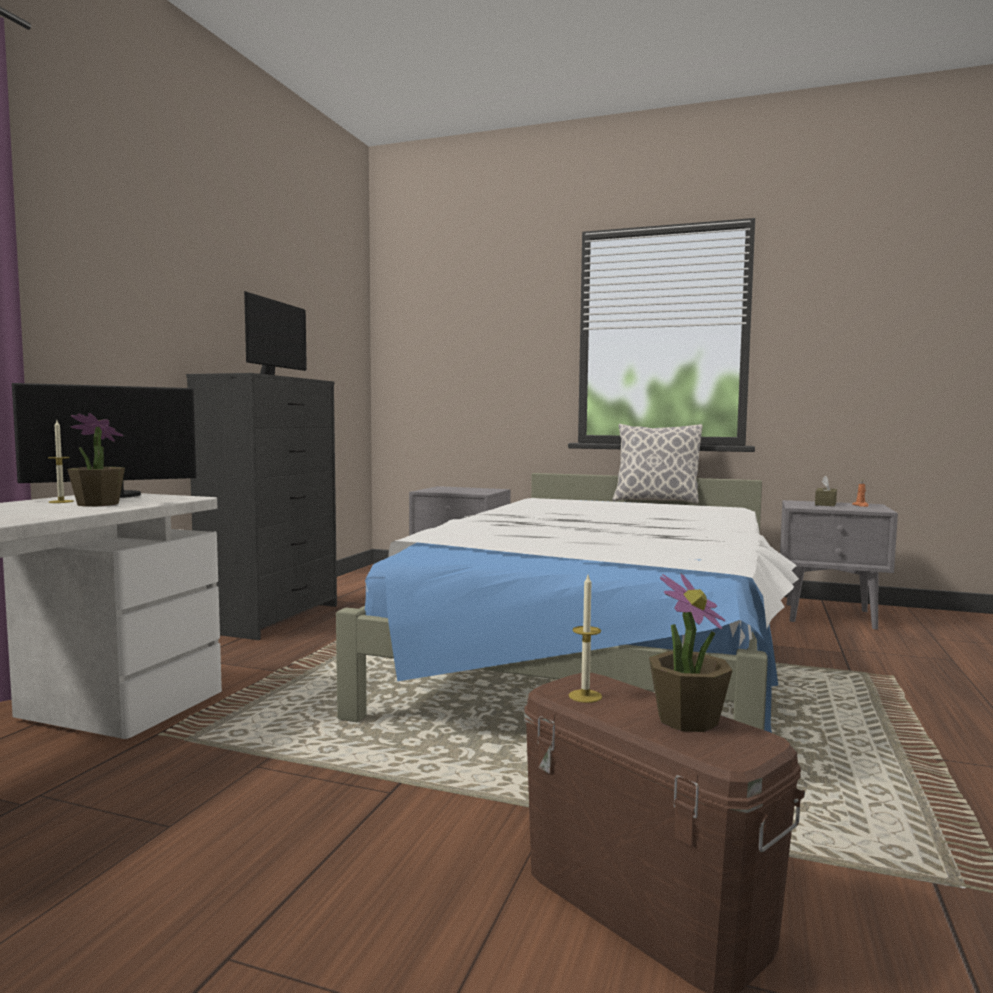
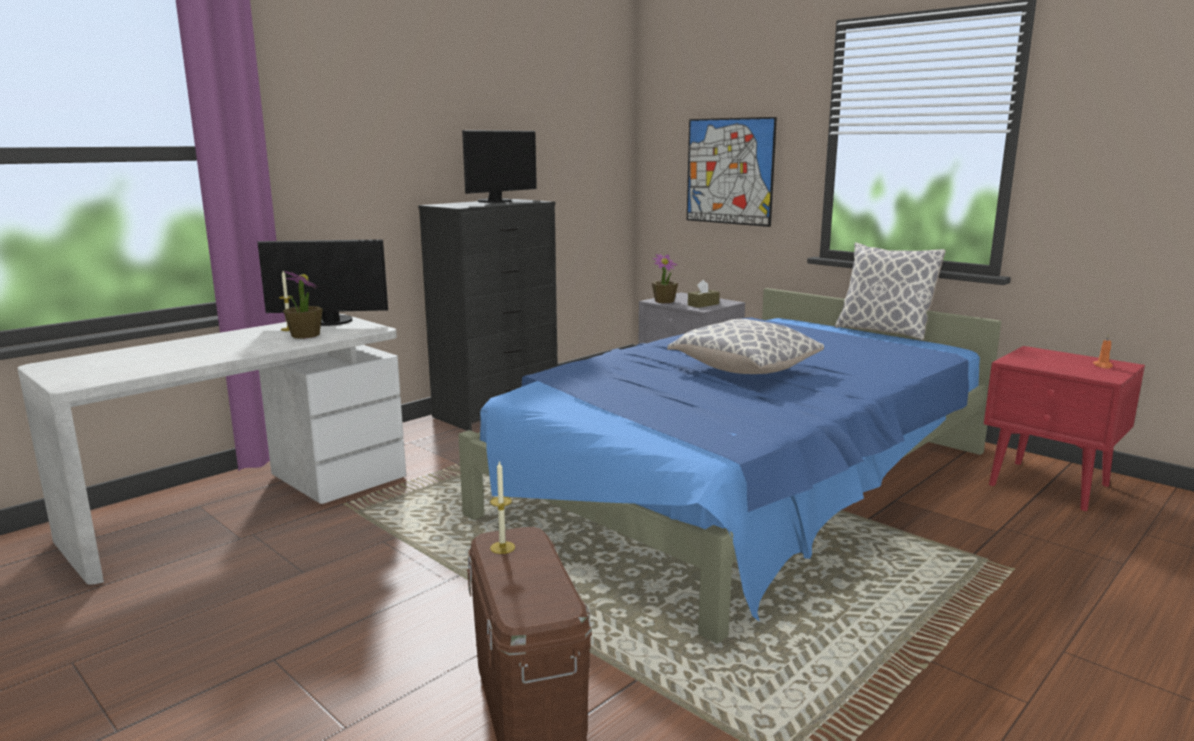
camera: 25 degrees right, 10 degrees up
white bed [336,473,799,733] -> blue bed [458,288,1001,644]
potted plant [649,574,733,732] -> potted plant moved to [652,254,678,303]
grey nightstand [780,500,898,630] -> red nightstand [984,346,1145,511]
brown tissue box [815,476,837,506] -> brown tissue box moved to [688,280,720,308]
none -> pillow [667,319,824,374]
none -> picture [687,117,777,227]

